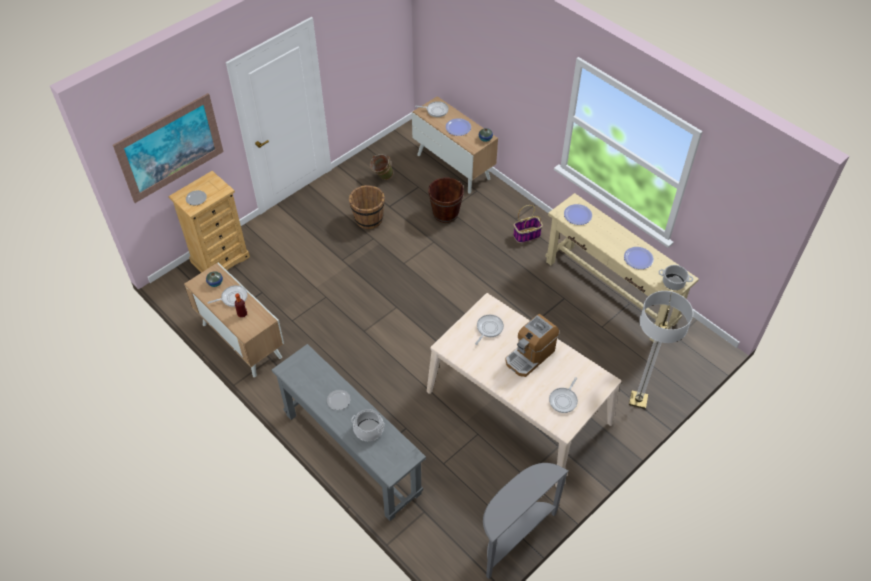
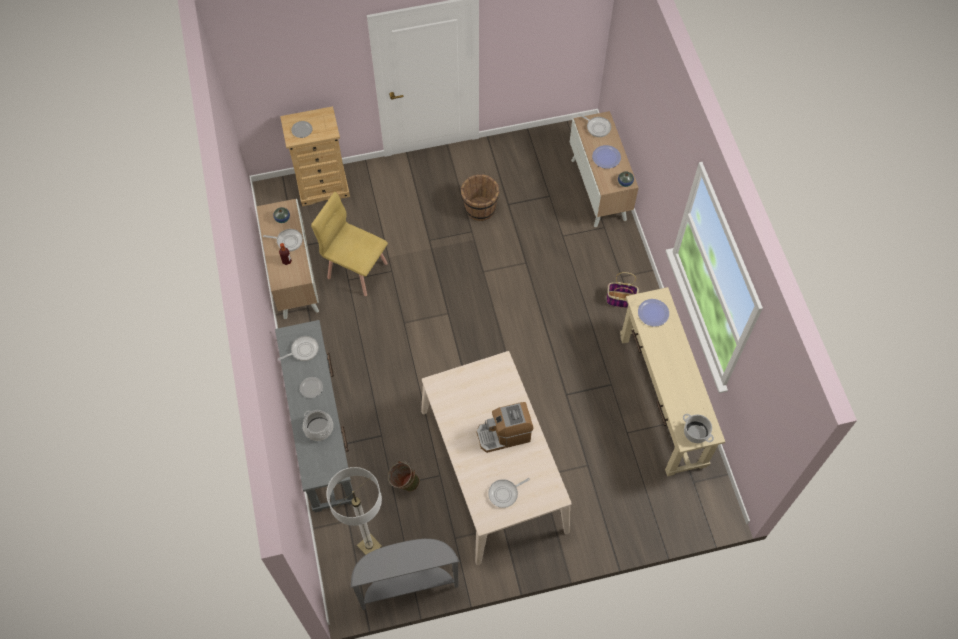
camera: 30 degrees right, 10 degrees up
picture [113,93,223,203] -> none
green bucket [370,154,394,180] -> green bucket moved to [388,461,420,492]
brown bucket [428,177,464,223] -> none
frying pan [475,315,504,345] -> frying pan moved to [278,336,319,361]
plate [624,247,654,269] -> none
floor lamp [629,291,693,409] -> floor lamp moved to [326,467,382,555]
none -> yellow chair [311,192,388,296]

